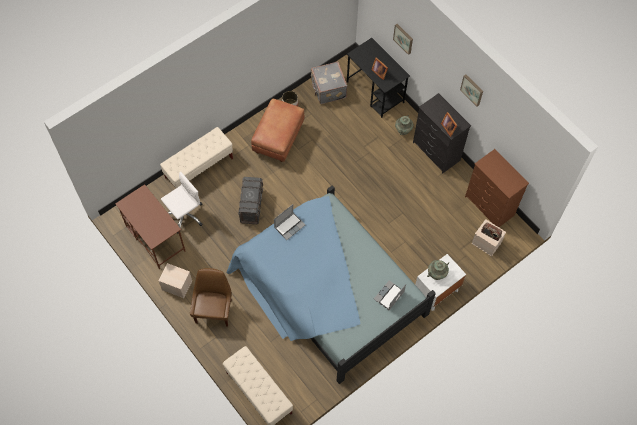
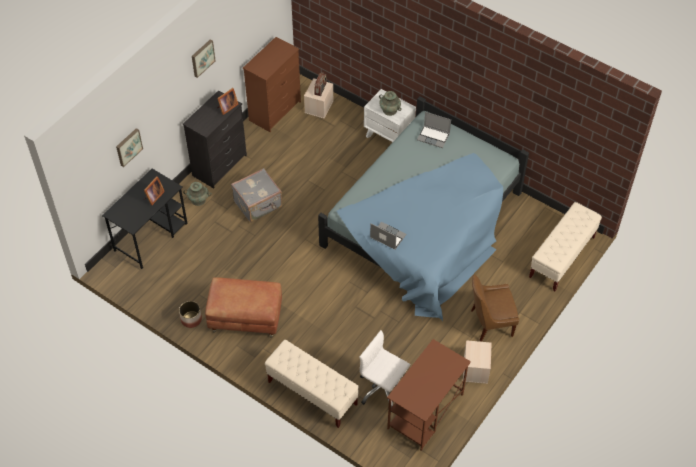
camera: 105 degrees left, 10 degrees down
grey storage box [238,177,263,224] -> none
grey suitcase [311,61,347,104] -> grey suitcase moved to [231,168,282,222]

